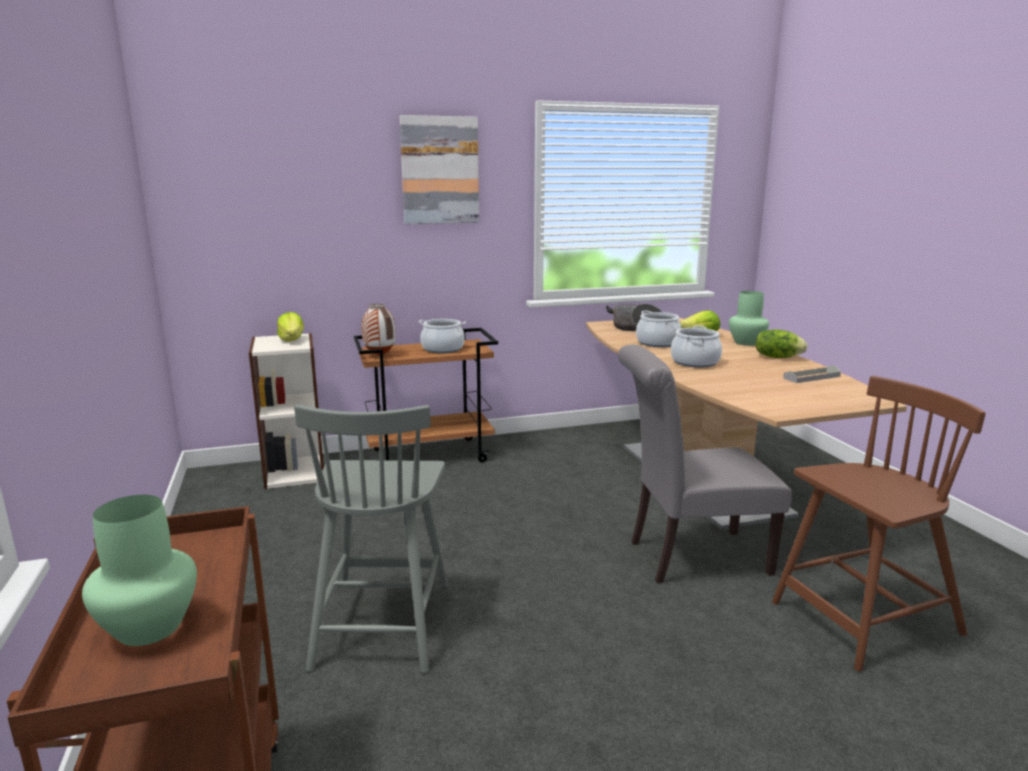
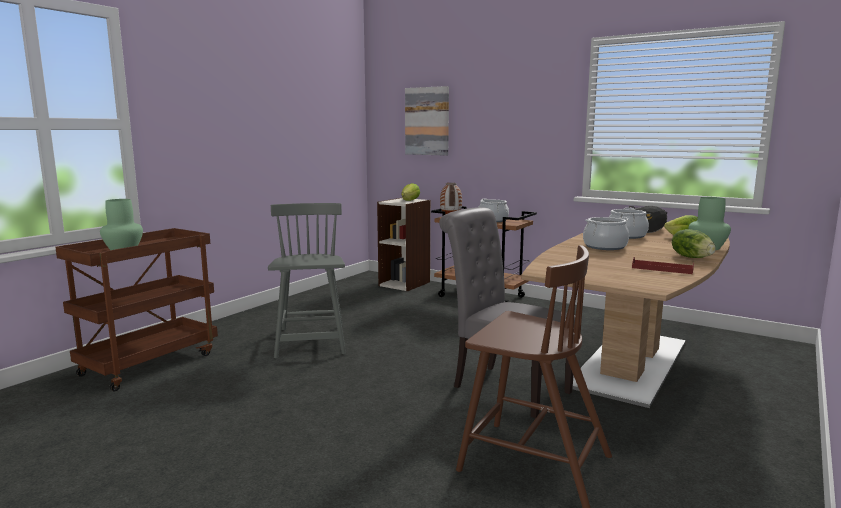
camera: 50 degrees right, 5 degrees down
grey chair [294,404,448,673] -> grey chair turned 120 degrees clockwise [268,203,346,358]
picture [399,115,479,224] -> picture moved to [405,86,449,156]
grey tray [783,365,841,383] -> red tray [632,257,694,274]

